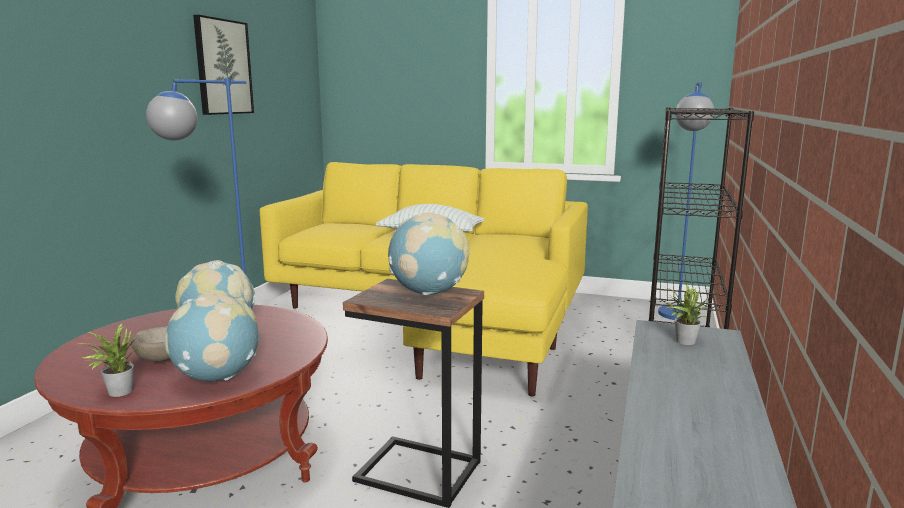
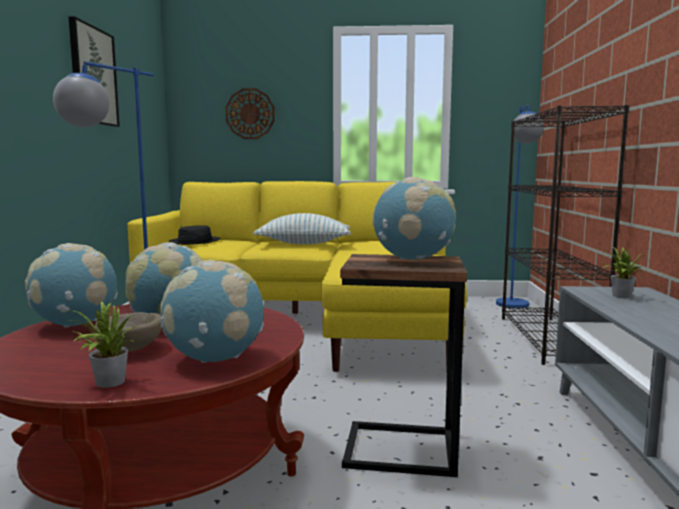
camera: 15 degrees left, 5 degrees down
none -> globe [25,243,118,328]
none -> black hat [169,226,221,245]
none -> wall clock [225,88,275,139]

